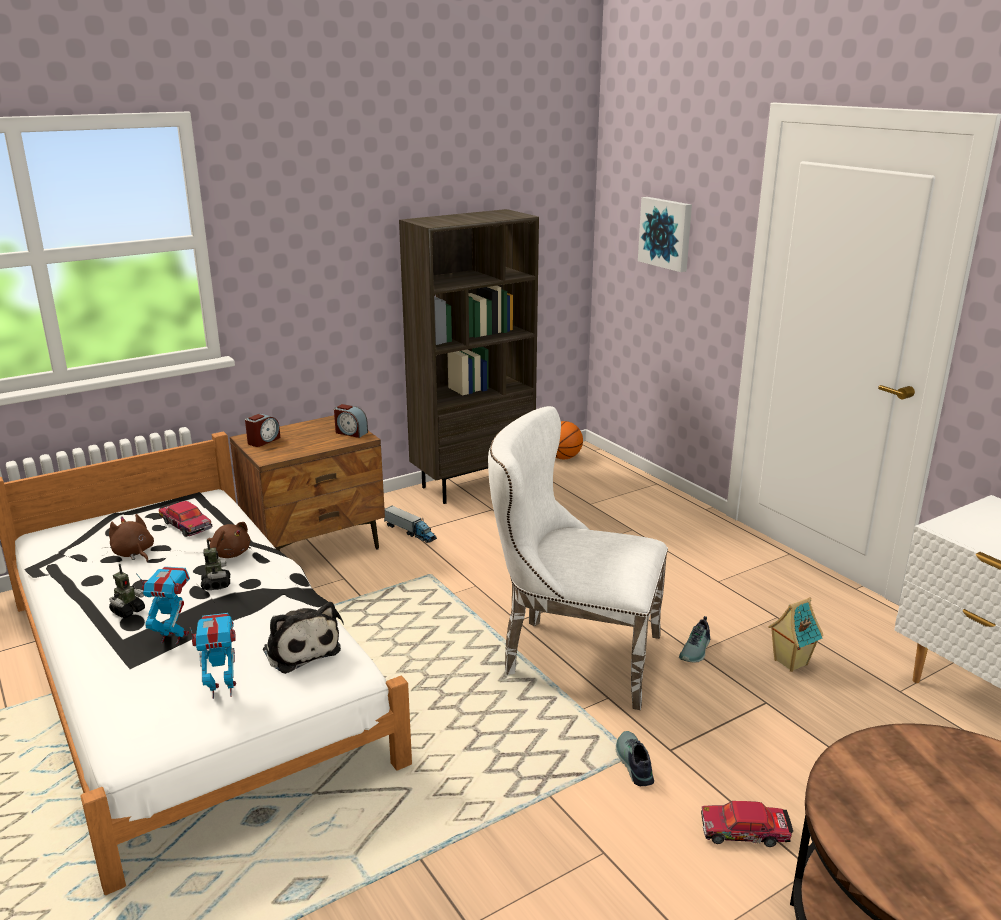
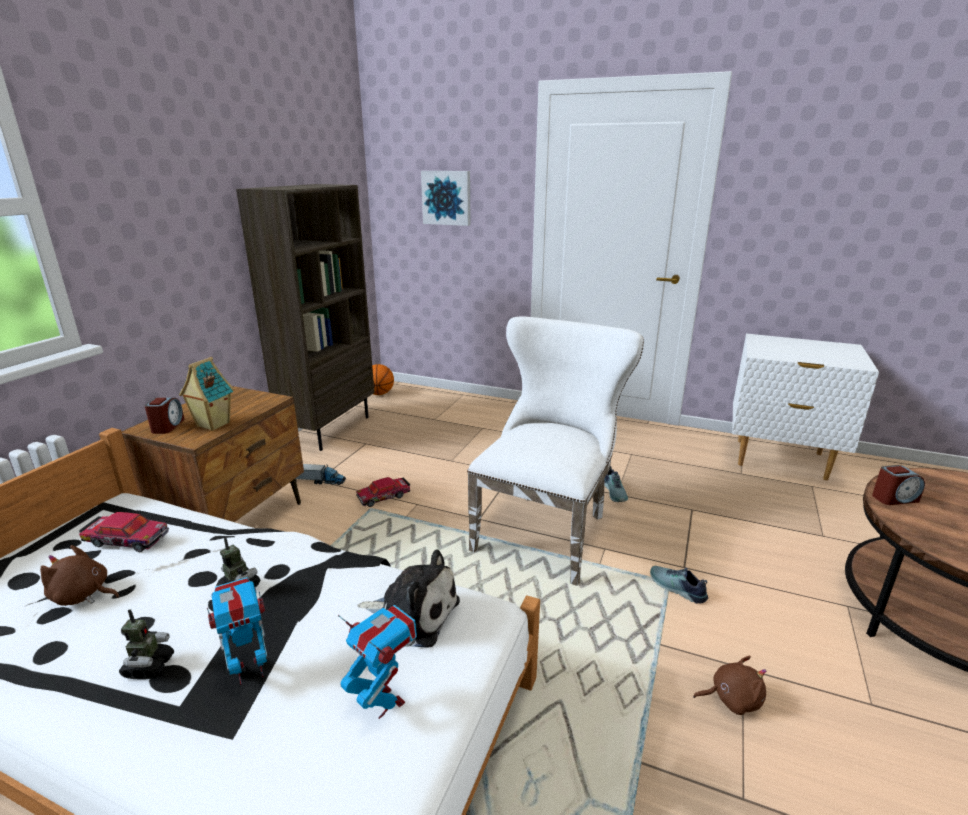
camera: 35 degrees left, 0 degrees up
toy robot [190,613,236,699] -> toy robot turned 90 degrees clockwise [338,605,417,719]
brown plush toy [207,522,251,558] -> brown plush toy moved to [693,656,766,715]
alarm clock [334,404,368,438] -> alarm clock moved to [872,465,925,505]
white chair [488,406,668,710] -> white chair turned 135 degrees clockwise [467,317,644,586]
toy car [701,801,793,847] -> toy car moved to [356,477,410,507]
toy house [768,597,824,672] -> toy house moved to [179,357,234,431]

